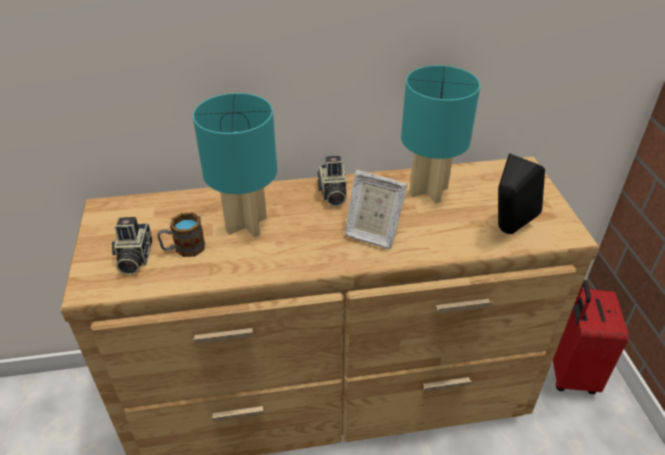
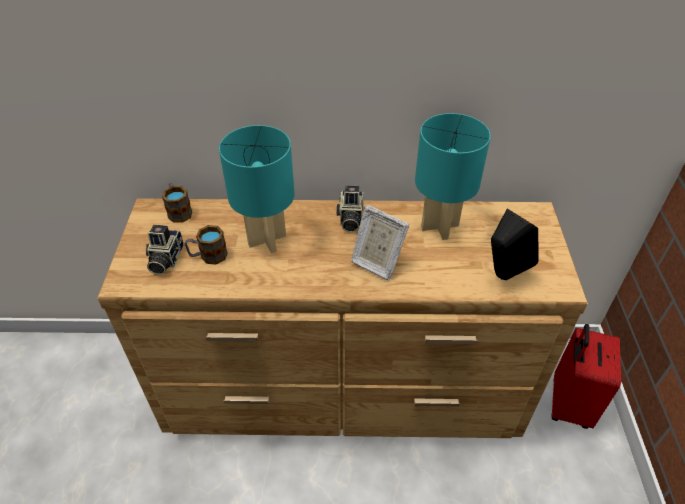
camera: 10 degrees right, 5 degrees up
none -> mug [162,183,192,223]

